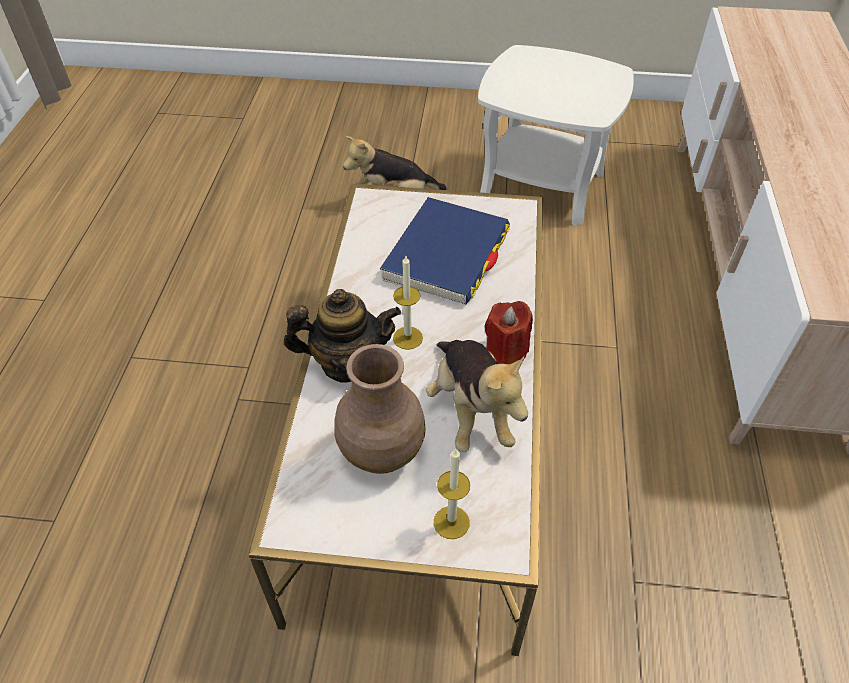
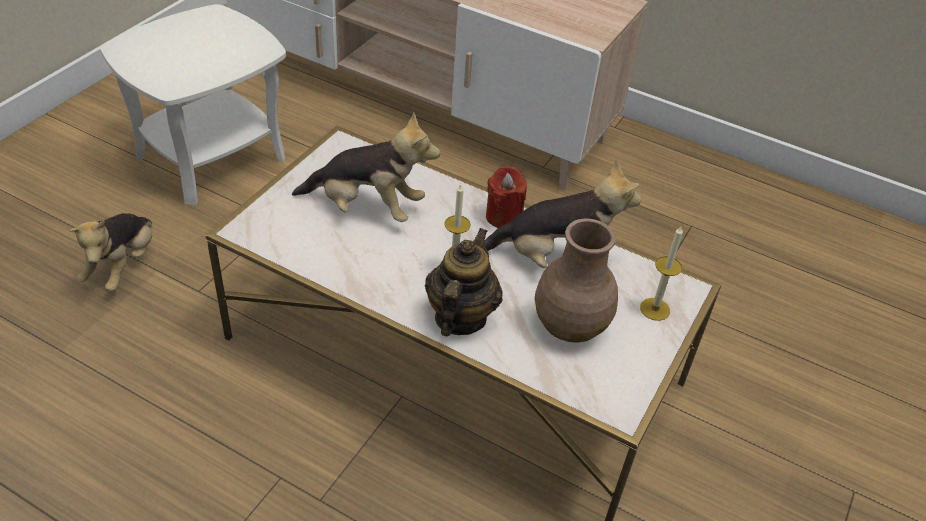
camera: 70 degrees left, 5 degrees down
blue book [380,197,510,304] -> plush toy [292,112,440,222]

